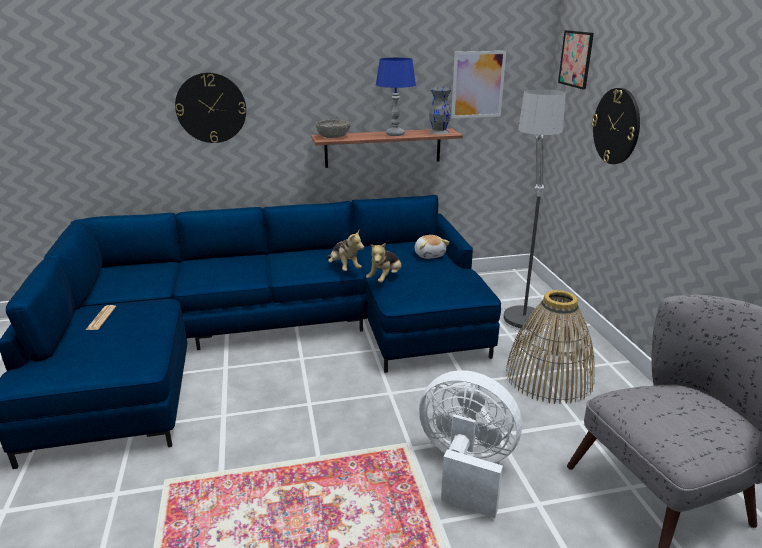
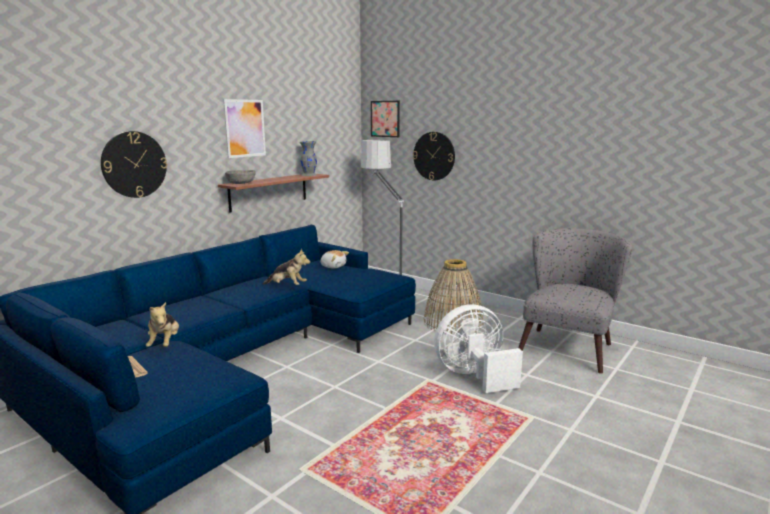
camera: 40 degrees left, 10 degrees down
plush toy [366,243,402,283] -> plush toy moved to [146,302,179,347]
blue table lamp [376,58,416,136] -> none
picture [451,51,506,118] -> picture moved to [223,99,266,158]

